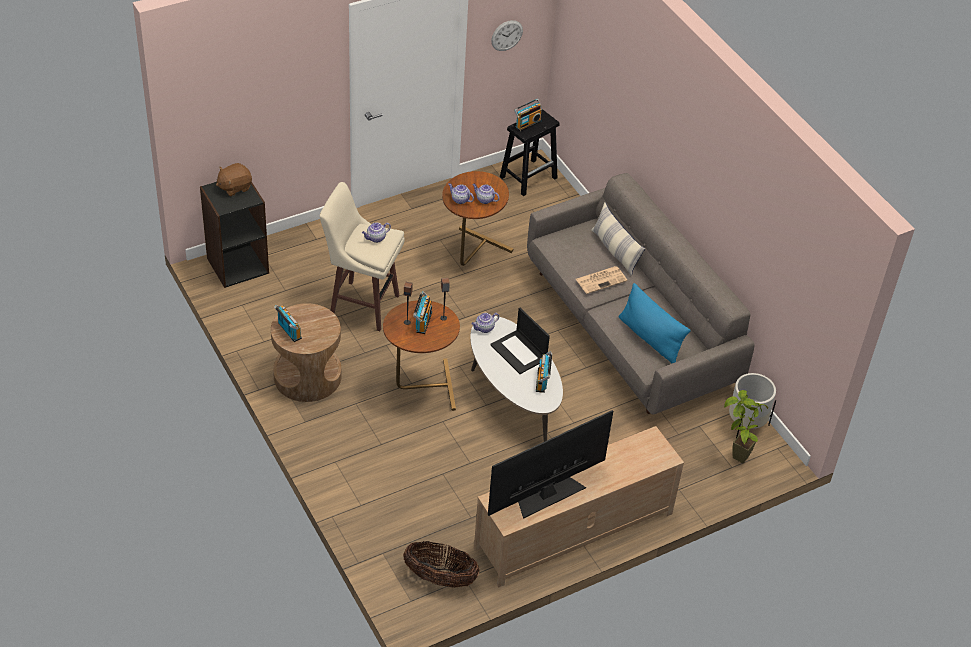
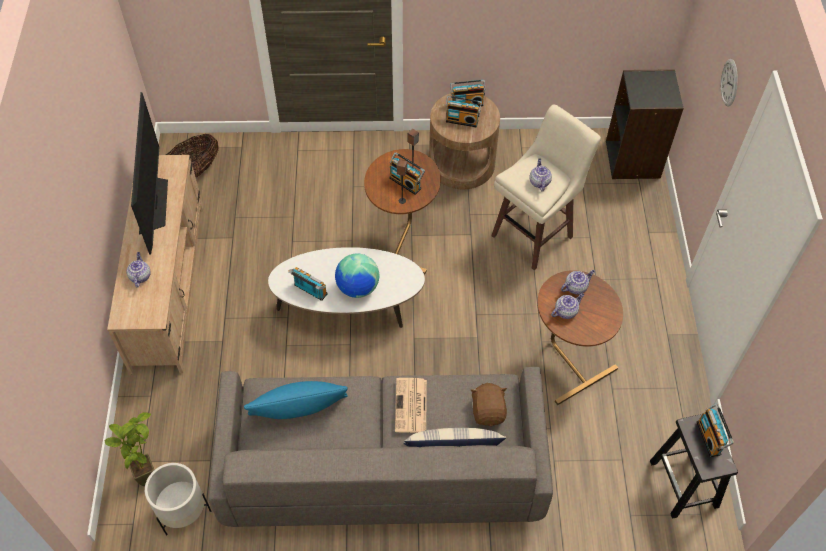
camera: 120 degrees right, 10 degrees up
brown plush toy [216,163,252,196] -> brown plush toy moved to [471,383,507,426]
teapot [471,313,499,333] -> teapot moved to [127,252,150,288]
laptop [490,308,550,374] -> globe [335,254,379,298]
wall clock [491,20,523,51] -> wall clock moved to [721,59,738,107]
none -> radio [445,96,482,127]

